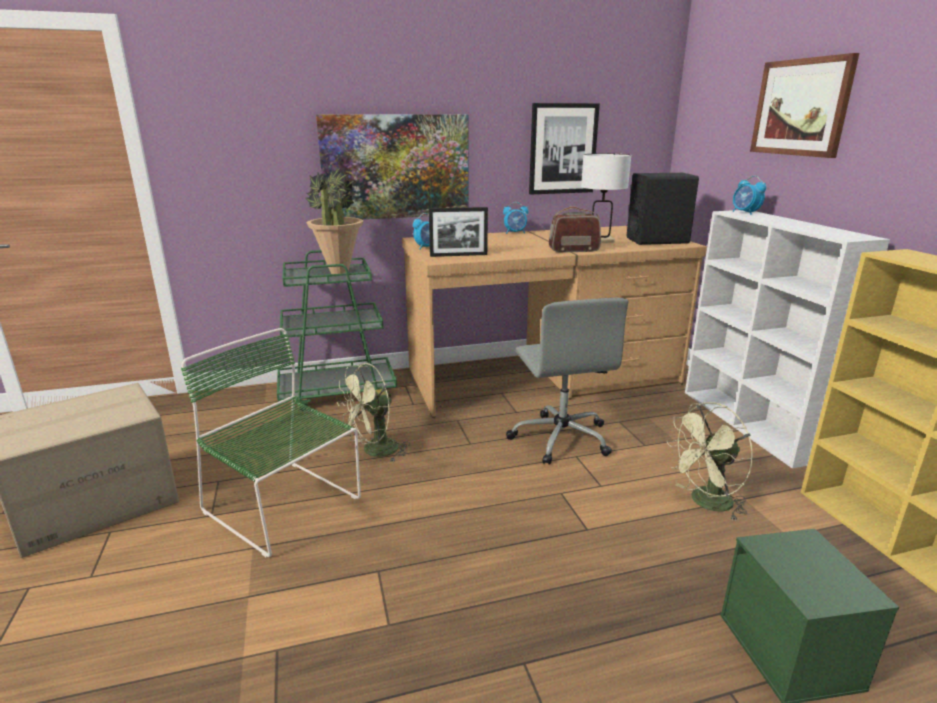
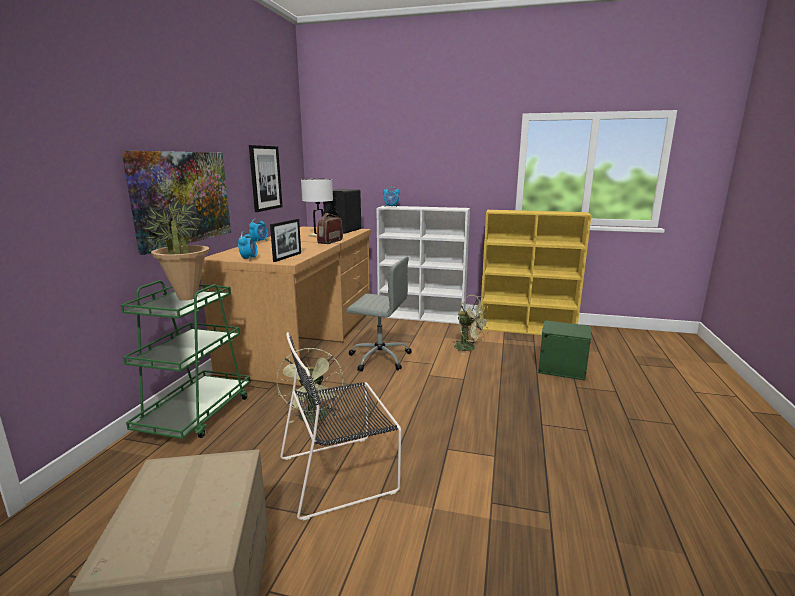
camera: 60 degrees left, 5 degrees down
green chair [181,328,361,557] -> black chair [280,332,401,521]
green fan [666,402,753,521] -> green fan turned 60 degrees counterclockwise [453,295,489,355]
picture [750,53,859,158] -> none

